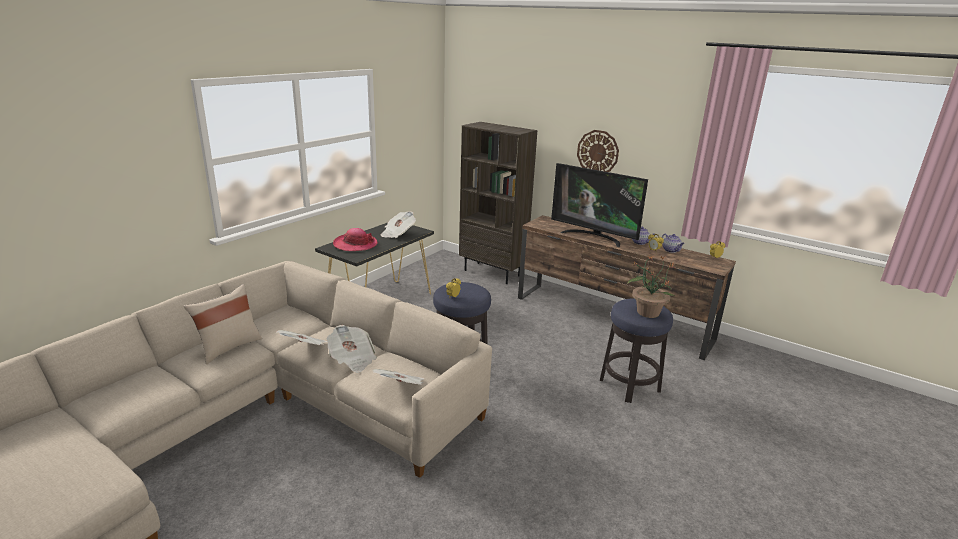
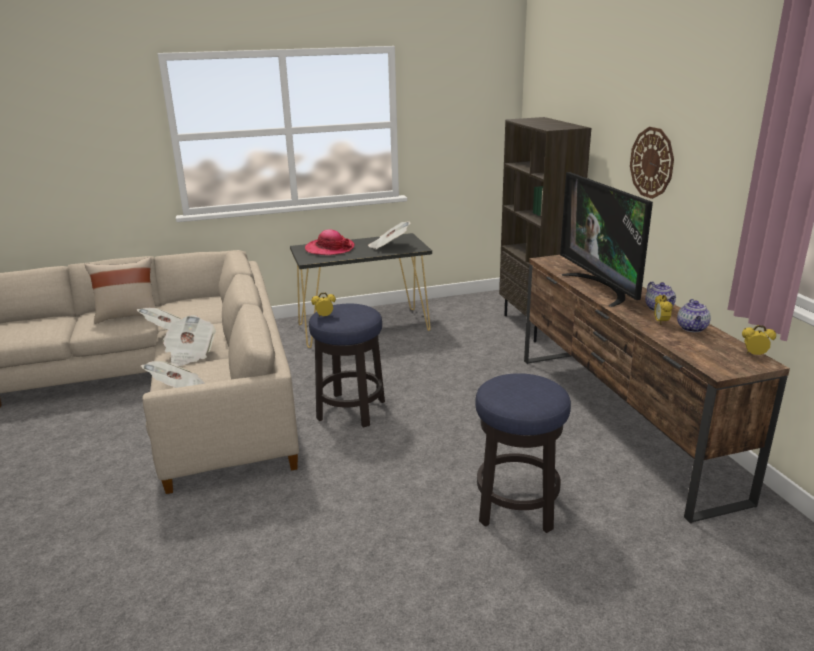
camera: 40 degrees right, 0 degrees up
potted plant [627,256,675,318] -> none

